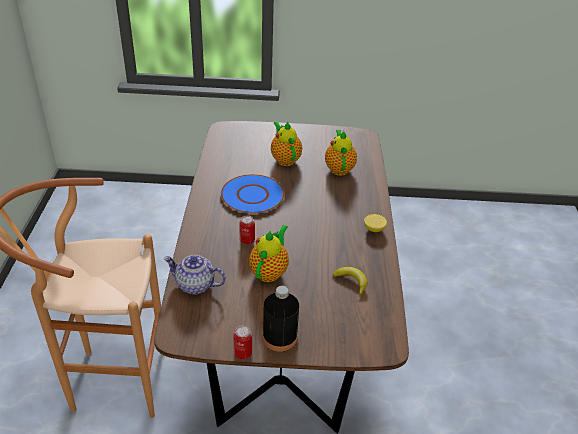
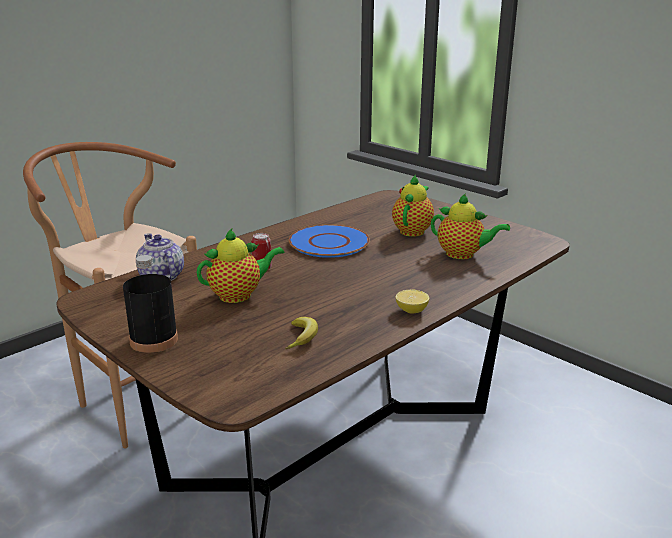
camera: 45 degrees right, 15 degrees down
can [234,325,252,359] -> none
teapot [325,130,357,176] -> teapot turned 75 degrees clockwise [431,194,510,259]

